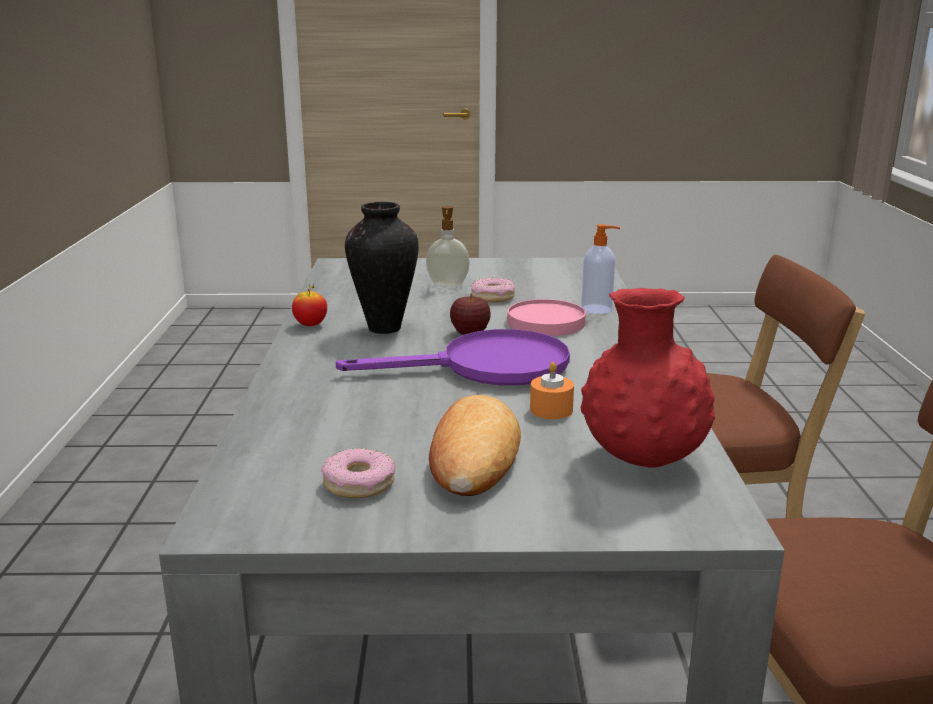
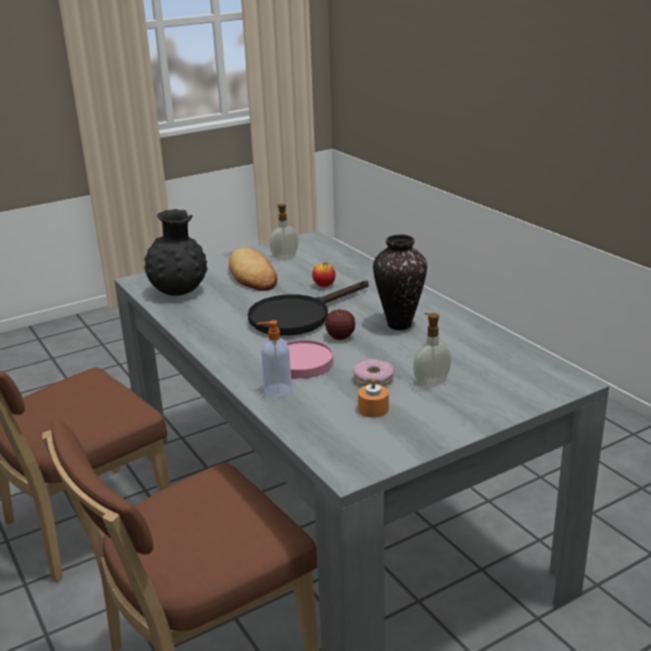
camera: 150 degrees right, 5 degrees up
apple [292,284,327,326] -> apple moved to [312,262,335,287]
donut [321,448,395,498] -> soap dispenser [269,204,299,260]
purple frying pan [336,329,570,385] -> black frying pan [248,281,369,336]
orange candle [530,362,574,419] -> orange candle moved to [358,378,389,418]
red vase [581,288,715,468] -> black vase [144,209,208,296]

